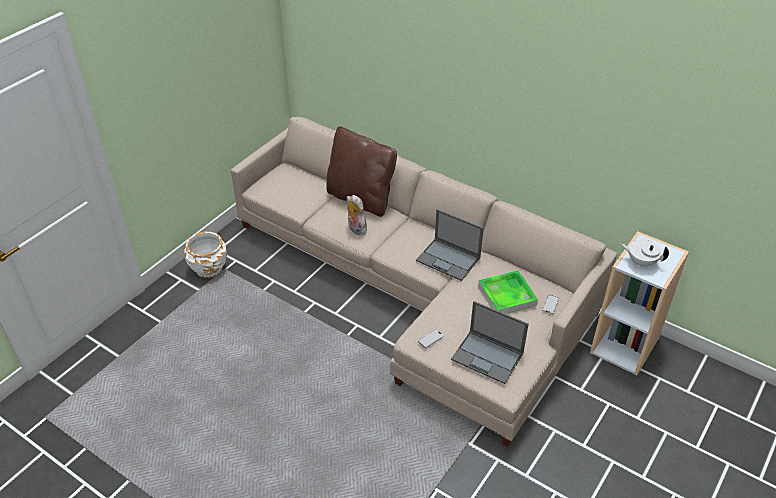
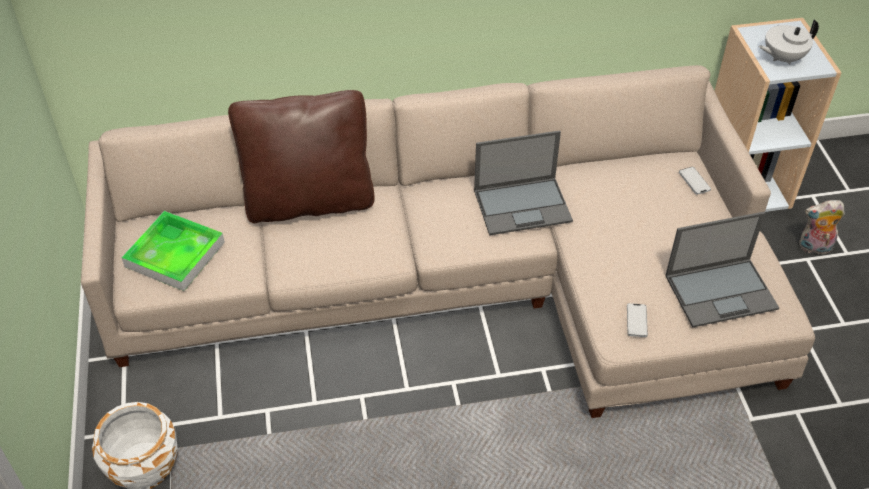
camera: 45 degrees left, 5 degrees up
plush toy [347,195,367,235] -> plush toy moved to [799,200,845,257]
tray [478,270,538,314] -> tray moved to [121,211,225,291]

